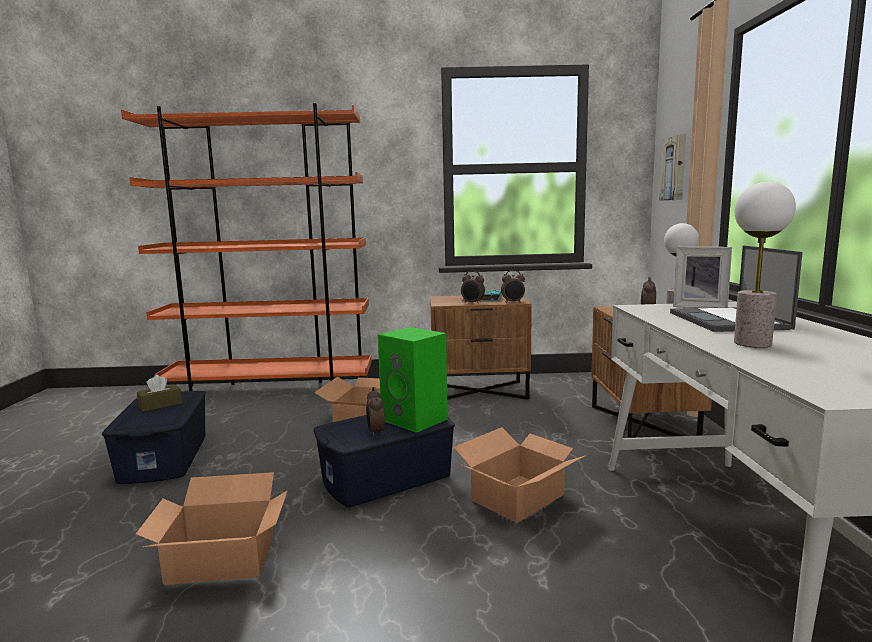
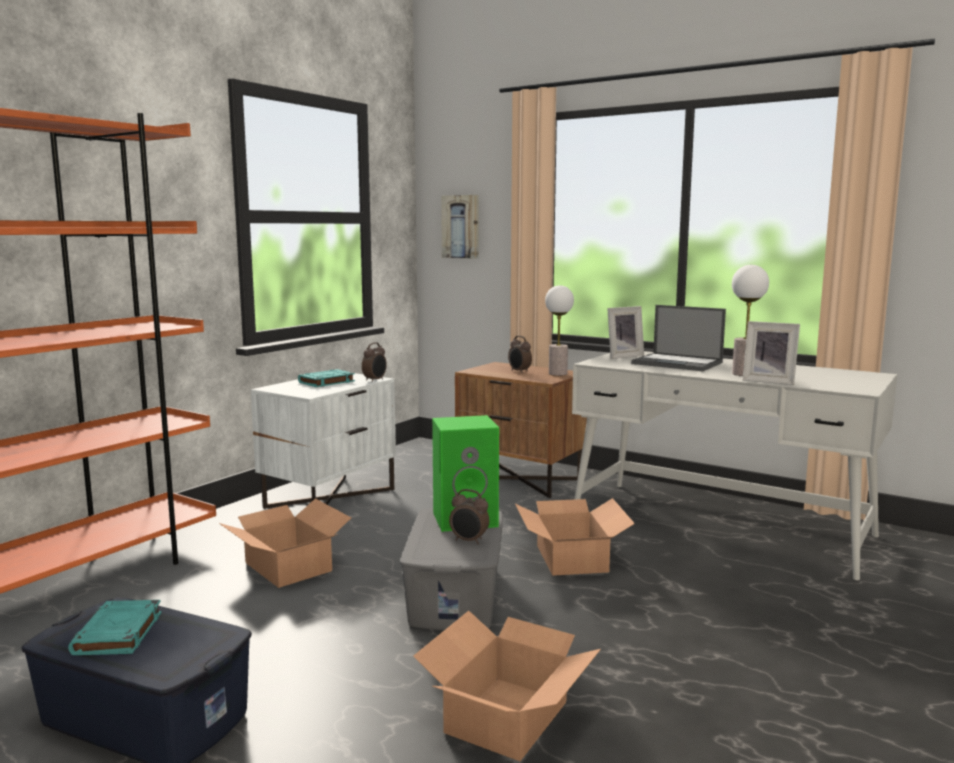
camera: 55 degrees left, 0 degrees up
brown tissue box [137,375,182,412] -> turquoise book [68,600,162,655]
blue storage box [314,415,455,507] -> grey storage box [400,508,503,630]
brown nightstand [430,294,532,400] -> white nightstand [251,373,396,509]
alarm clock [461,271,485,304] -> none
none -> picture frame [743,321,800,385]

